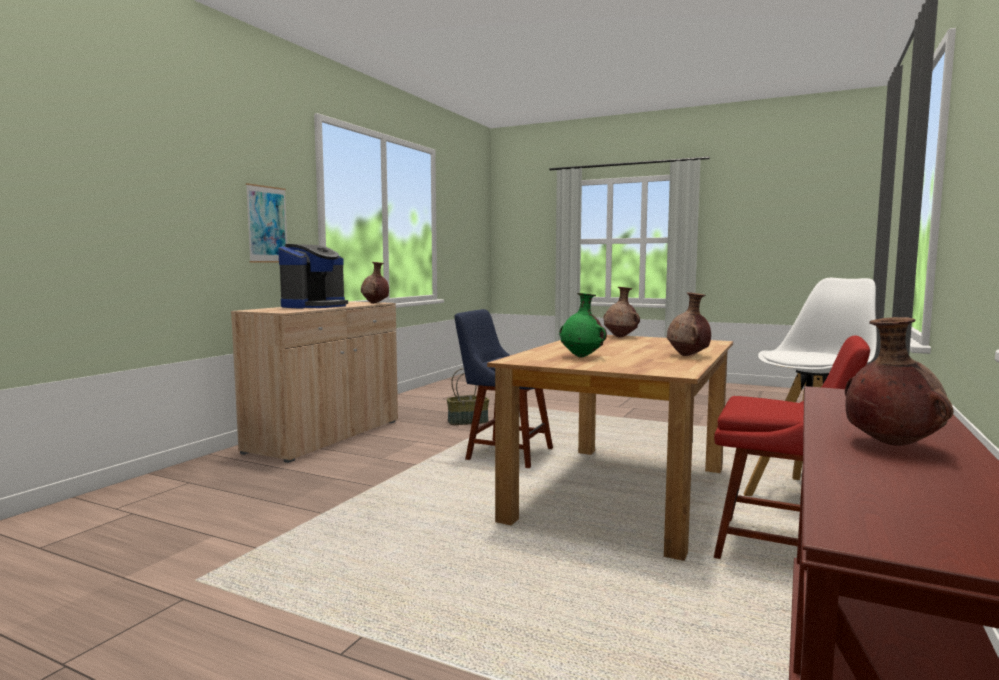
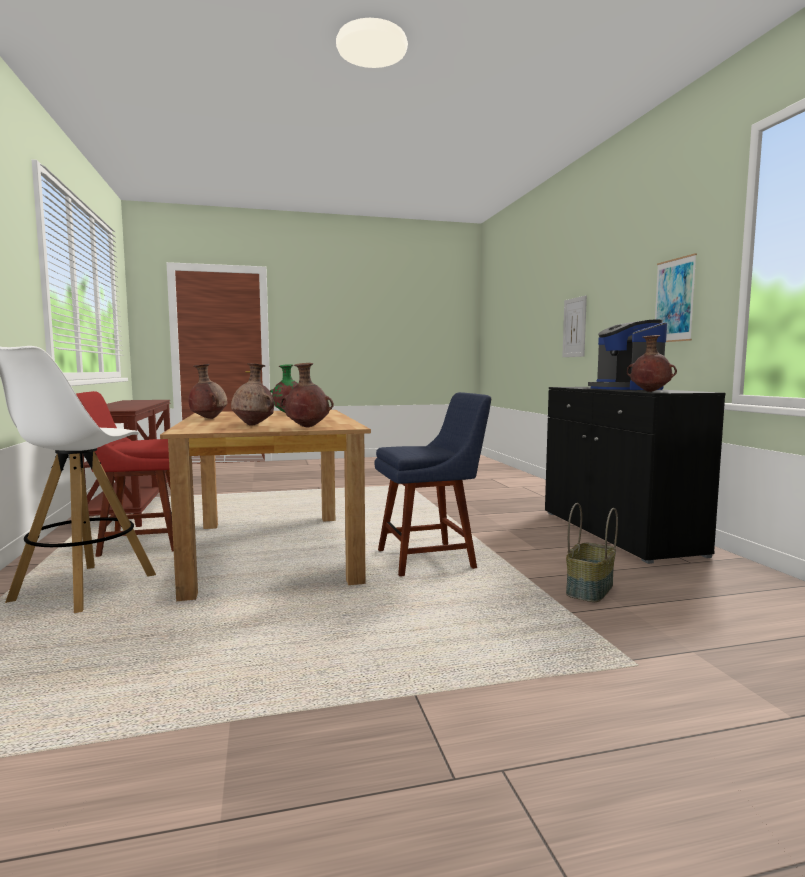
camera: 140 degrees right, 0 degrees up
beige cabinet [231,301,398,463] -> black cabinet [545,387,726,564]
brown vase [845,317,954,446] -> brown vase moved to [231,363,274,426]
none -> picture [562,296,587,357]

